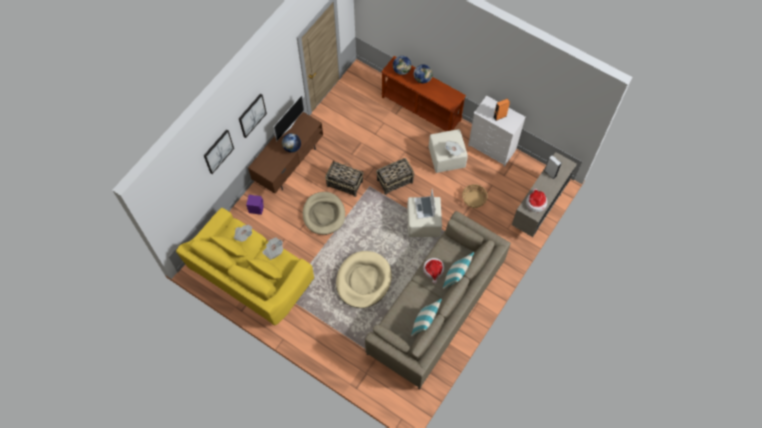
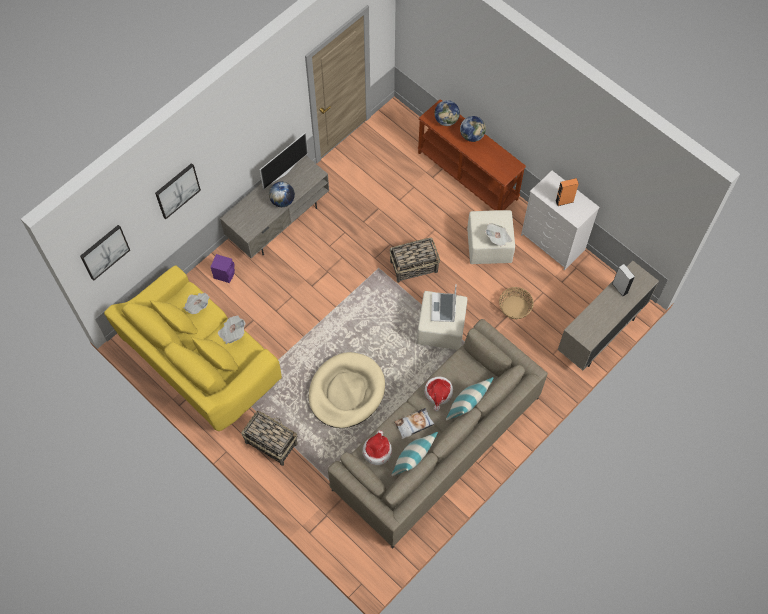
camera: 10 degrees right, 0 degrees up
picture [239,94,267,138] -> picture moved to [80,225,130,281]
brown tv stand [248,112,323,194] -> grey tv stand [220,156,329,258]
beige dog bed [303,192,345,235] -> none
basket [325,160,363,197] -> basket moved to [241,411,298,466]
hat [526,189,547,212] -> hat moved to [363,430,392,465]
none -> pillow [394,408,435,439]

